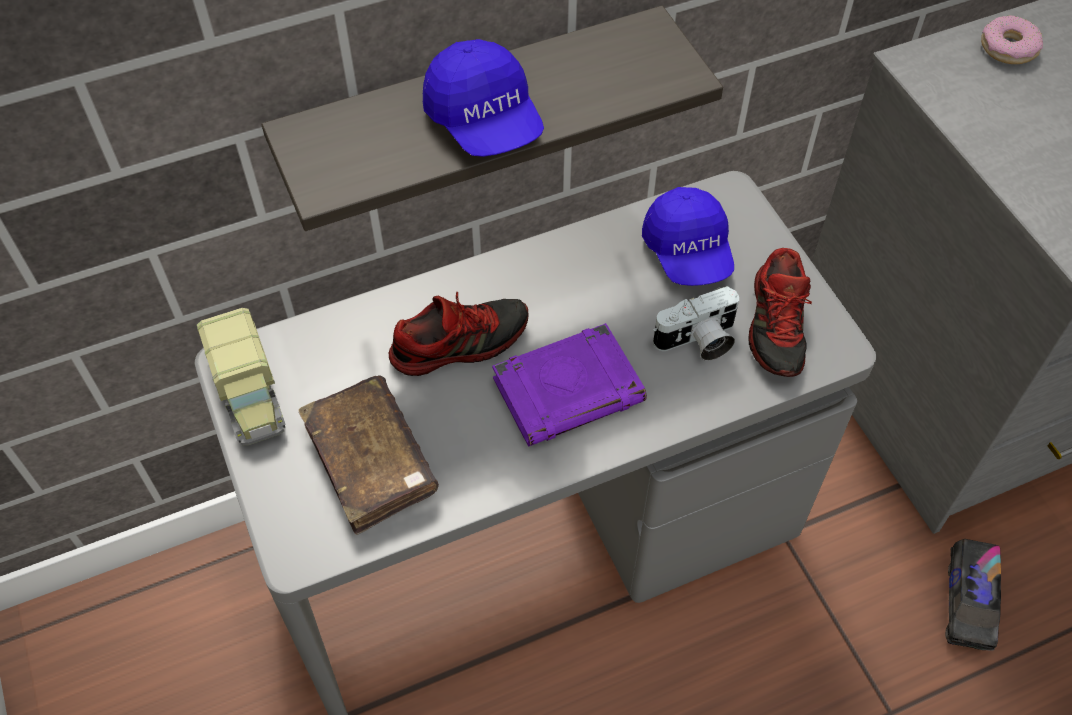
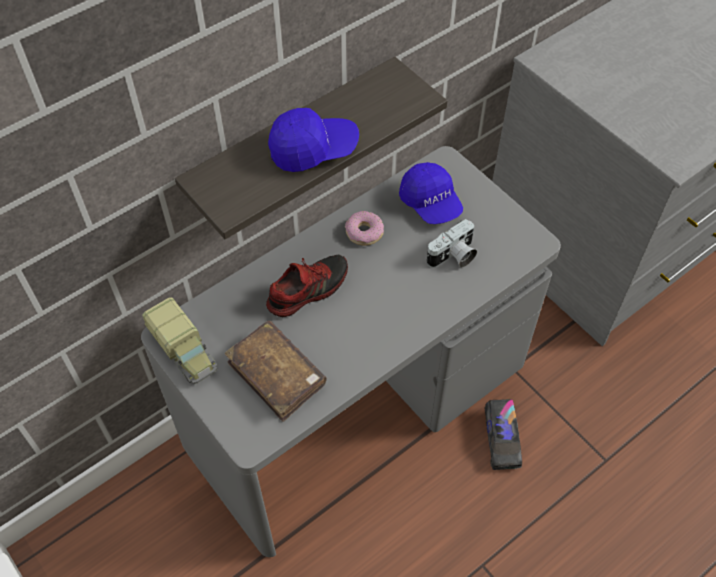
camera: 15 degrees left, 0 degrees up
blue cap [423,39,544,157] -> blue cap turned 60 degrees counterclockwise [268,108,359,172]
purple book [492,323,647,446] -> none
shoe [748,248,812,377] -> none
toy truck [945,539,1001,651] -> toy truck moved to [484,399,522,470]
donut [981,15,1043,64] -> donut moved to [345,211,384,245]

